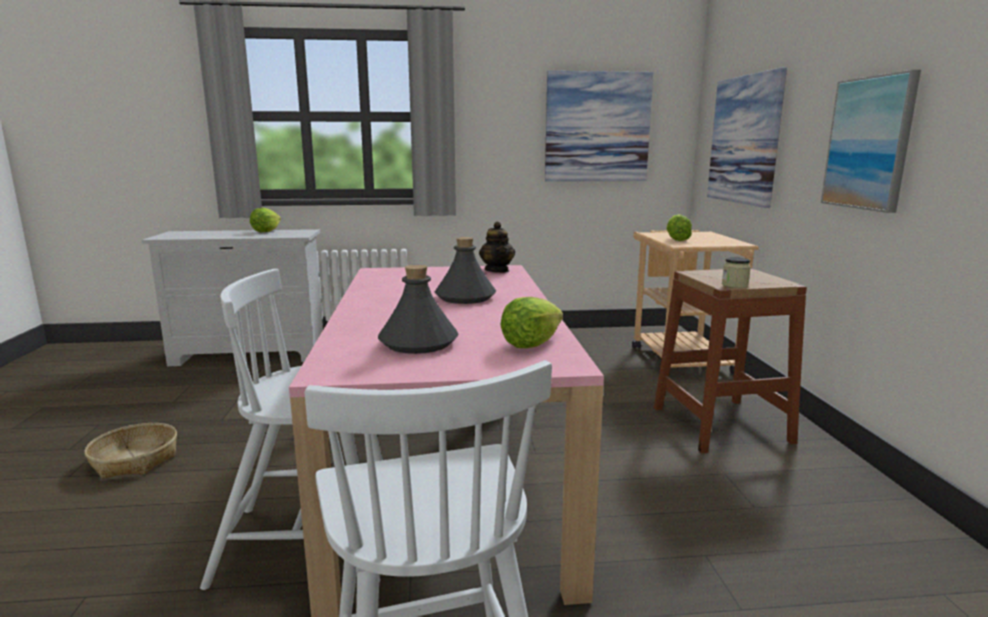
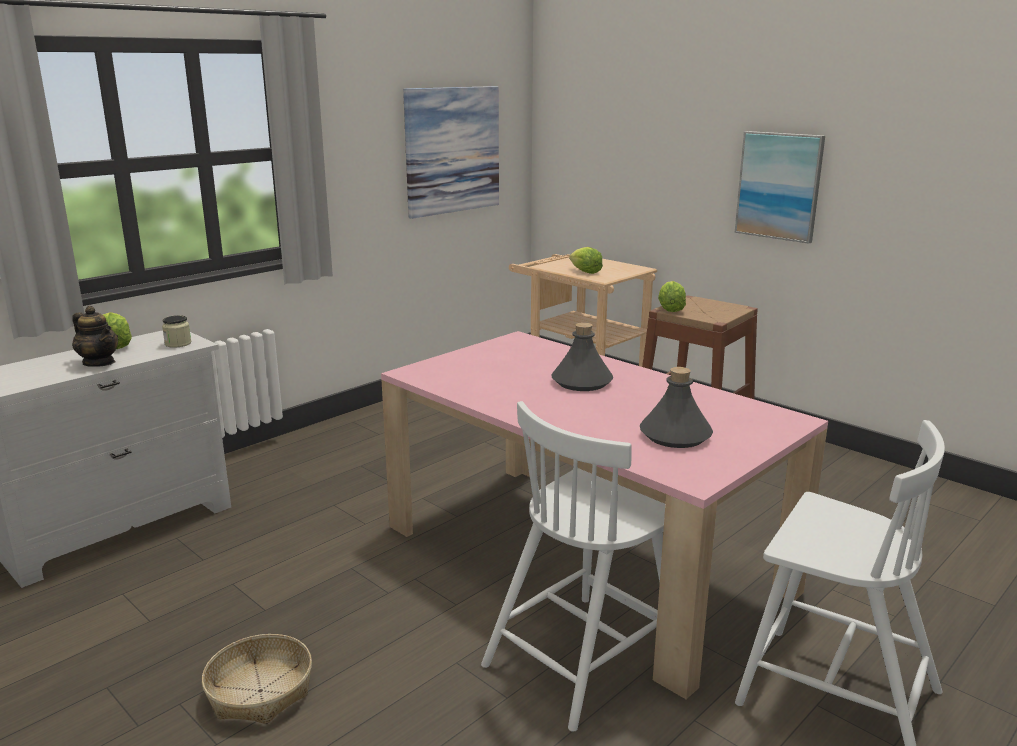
camera: 40 degrees left, 5 degrees up
teapot [479,222,515,273] -> teapot moved to [72,306,118,367]
lettuce [500,297,563,348] -> lettuce moved to [658,281,686,312]
picture [707,67,787,208] -> none
jar [722,257,751,288] -> jar moved to [162,315,191,348]

